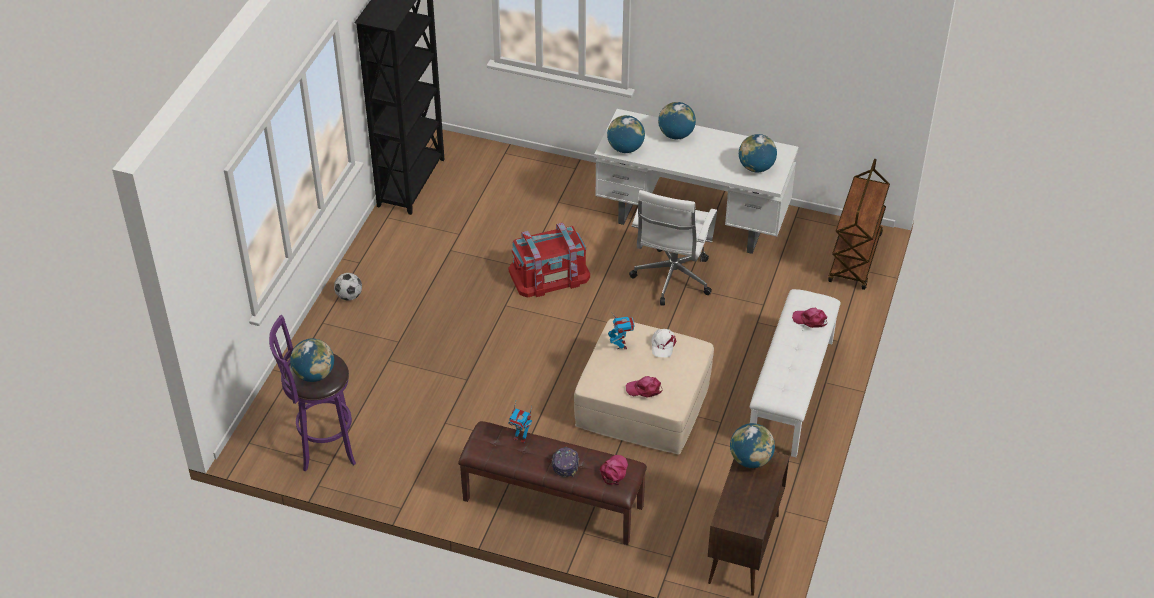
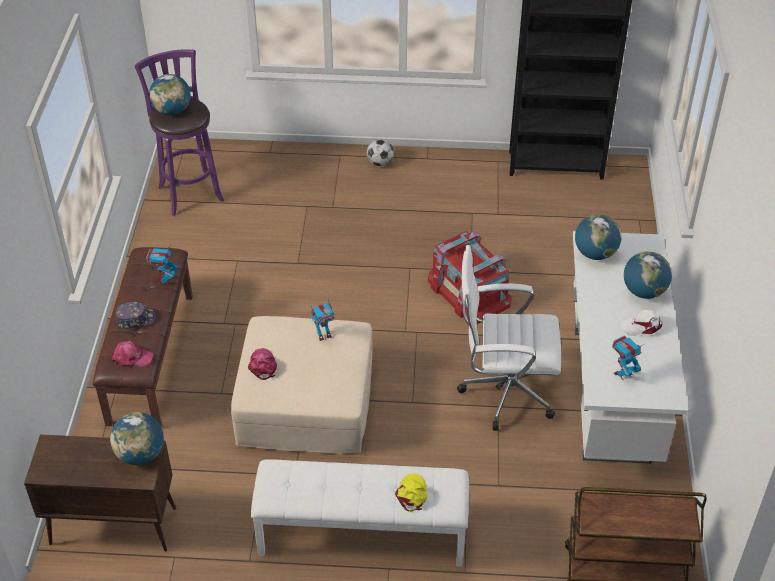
camera: 75 degrees right, 0 degrees up
white cap [651,329,677,358] -> white cap moved to [620,310,663,336]
globe [739,134,777,172] -> toy robot [612,336,644,381]
pink cap [792,308,827,328] -> yellow cap [395,473,427,512]

